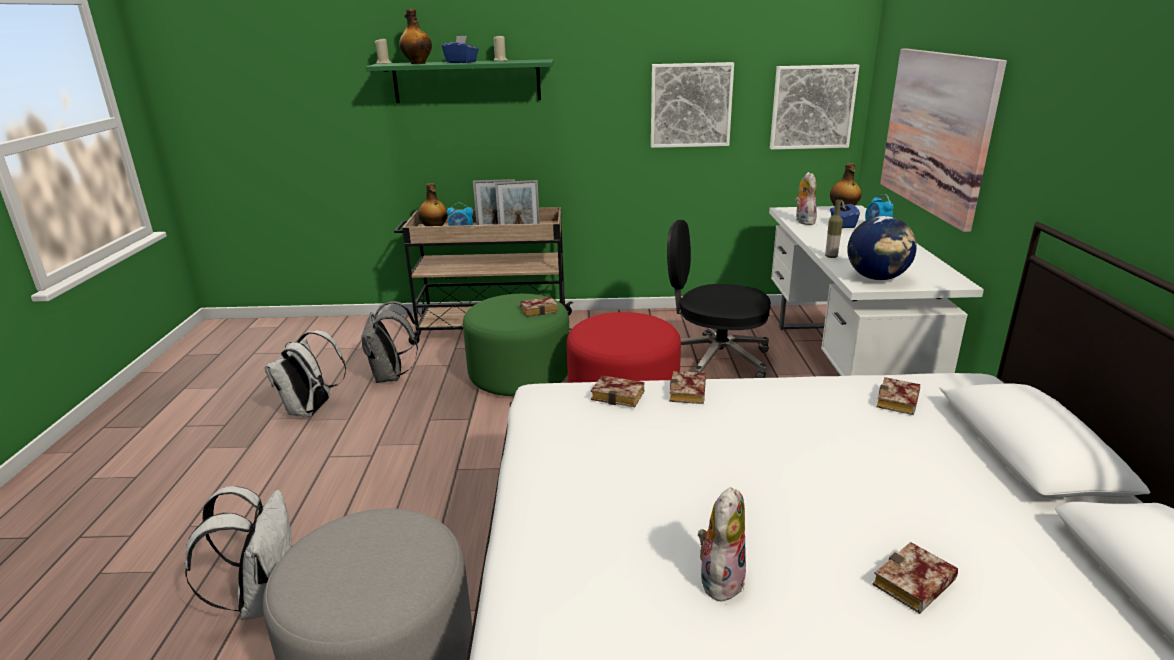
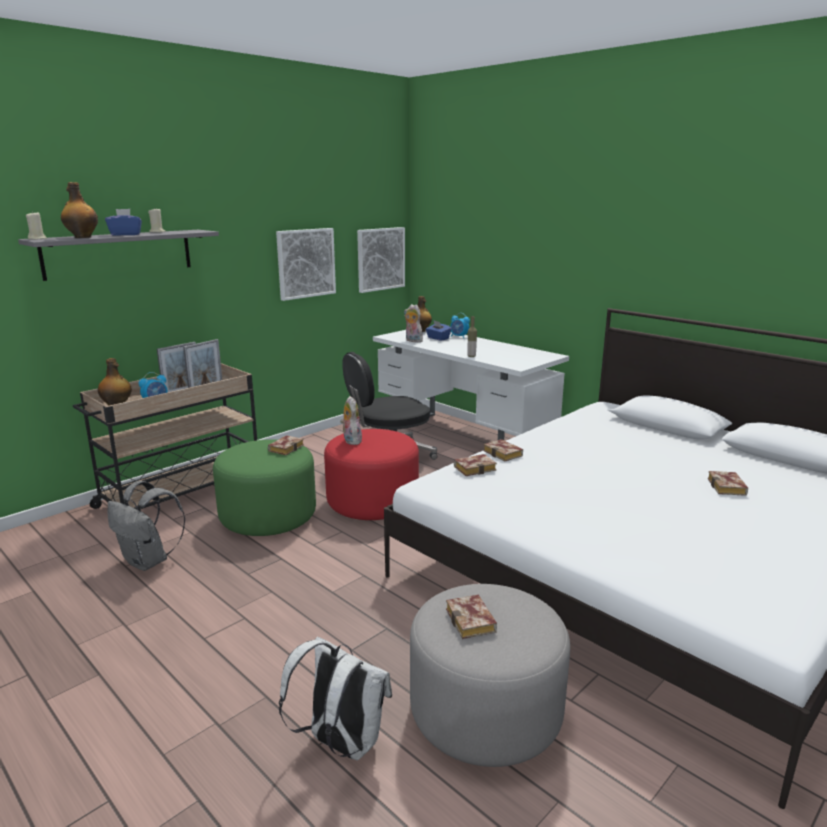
camera: 45 degrees left, 5 degrees down
white backpack [265,330,346,417] -> none
green shelf [366,59,554,103] -> grey shelf [18,230,219,281]
plush toy [698,487,746,602] -> plush toy moved to [340,396,362,445]
globe [847,216,917,280] -> none
book [876,377,920,415] -> book moved to [446,594,497,639]
picture [880,49,1007,232] -> none

